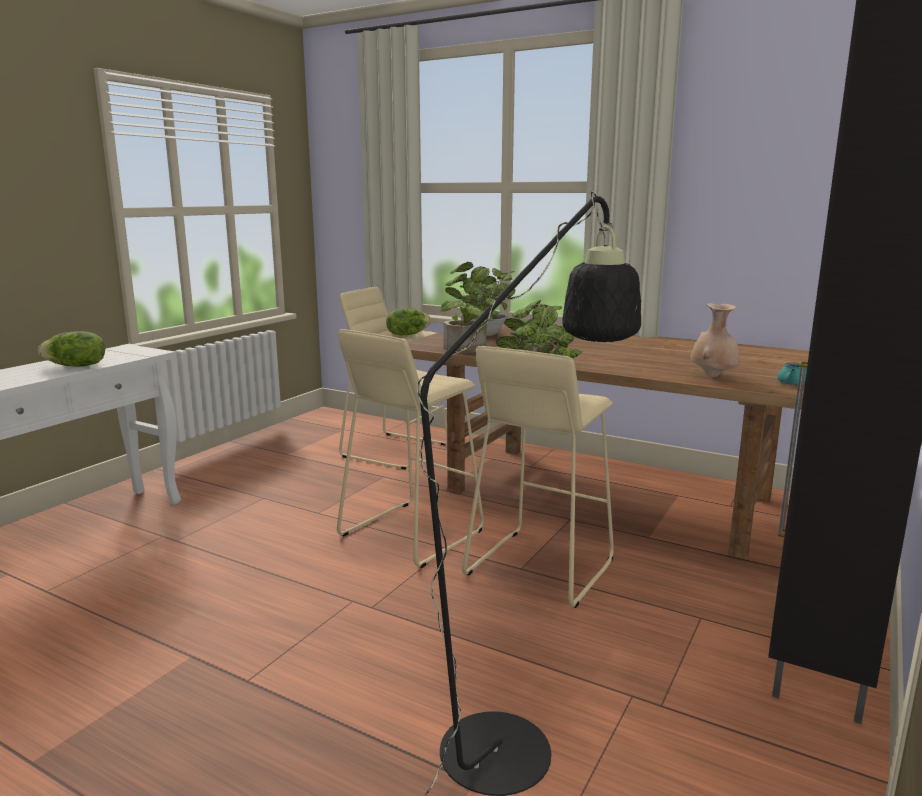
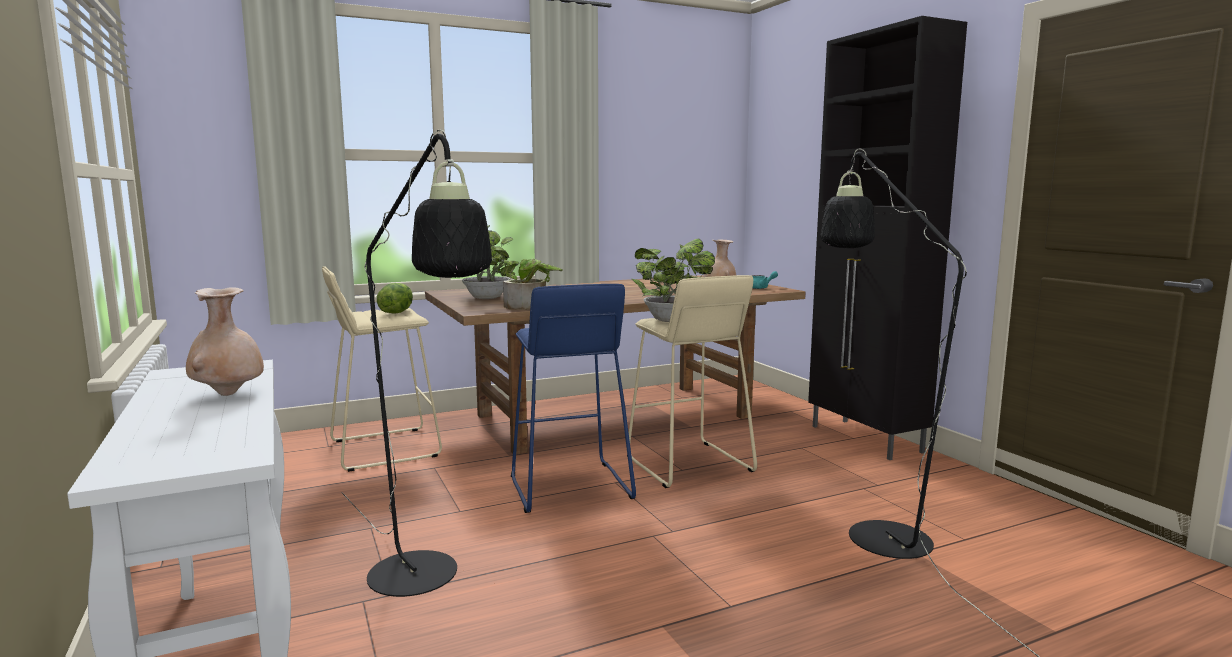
camera: 55 degrees left, 5 degrees down
lettuce [38,331,105,367] -> beige vase [186,287,264,396]
beige stool [337,329,484,568] -> blue stool [511,284,636,513]
none -> black floor lamp [341,129,492,597]

